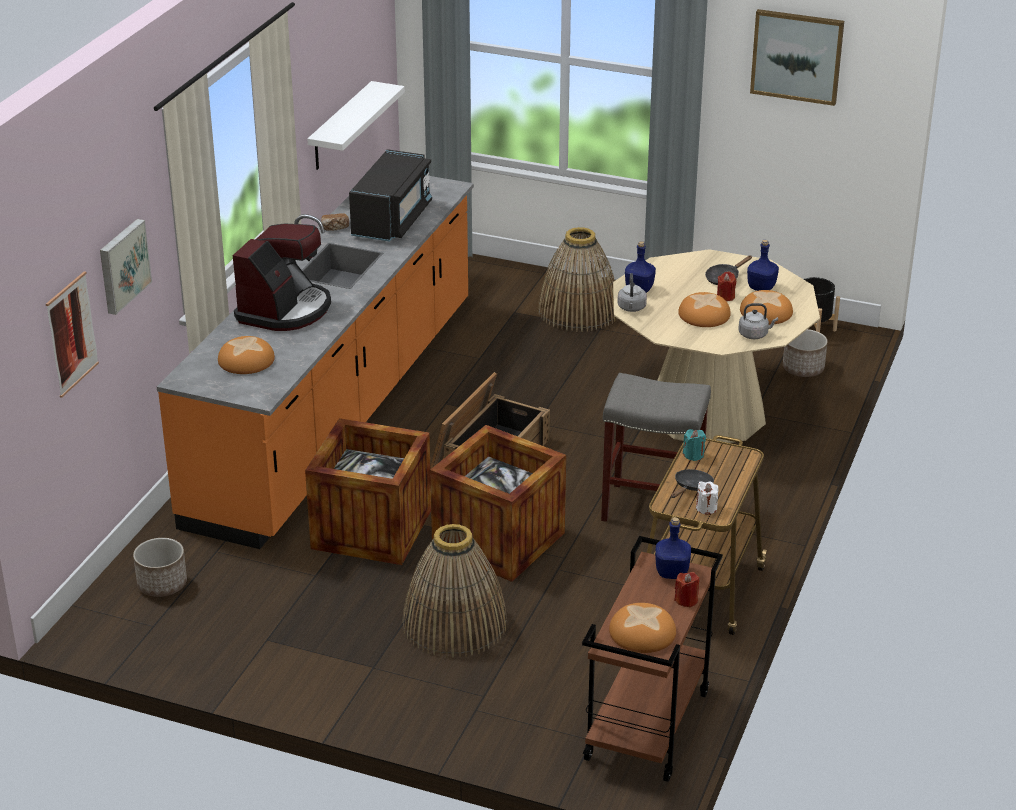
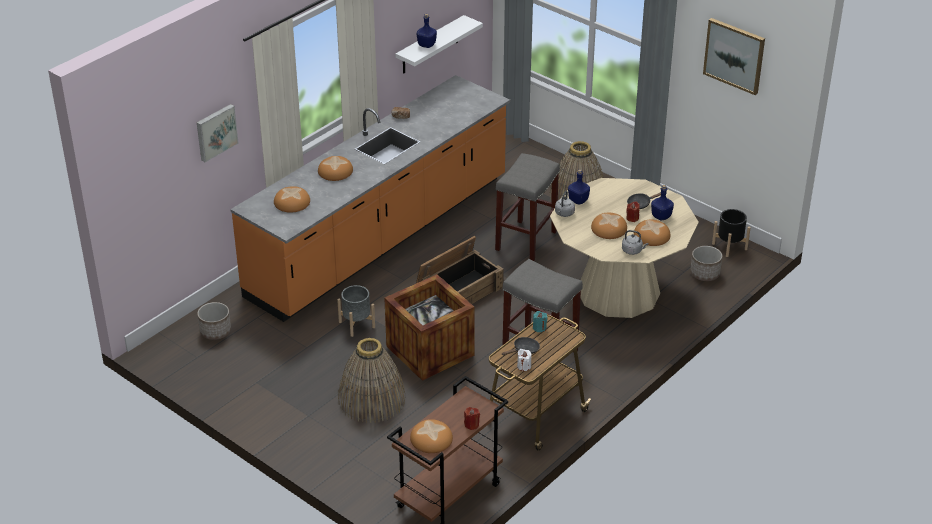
camera: 20 degrees right, 5 degrees up
picture [46,271,99,398] -> none
coffee machine [233,224,331,331] -> bread [318,156,353,181]
crate [305,418,431,565] -> grey planter [337,285,375,337]
black microwave [349,149,432,241] -> none
blue bottle [655,517,691,579] -> blue bottle moved to [417,14,437,48]
none -> grey stool [495,153,560,261]

